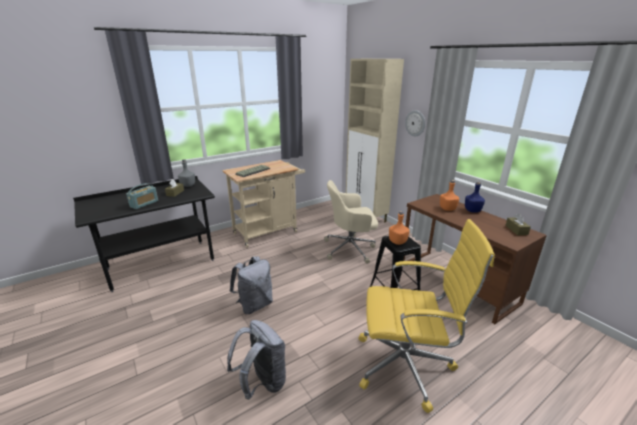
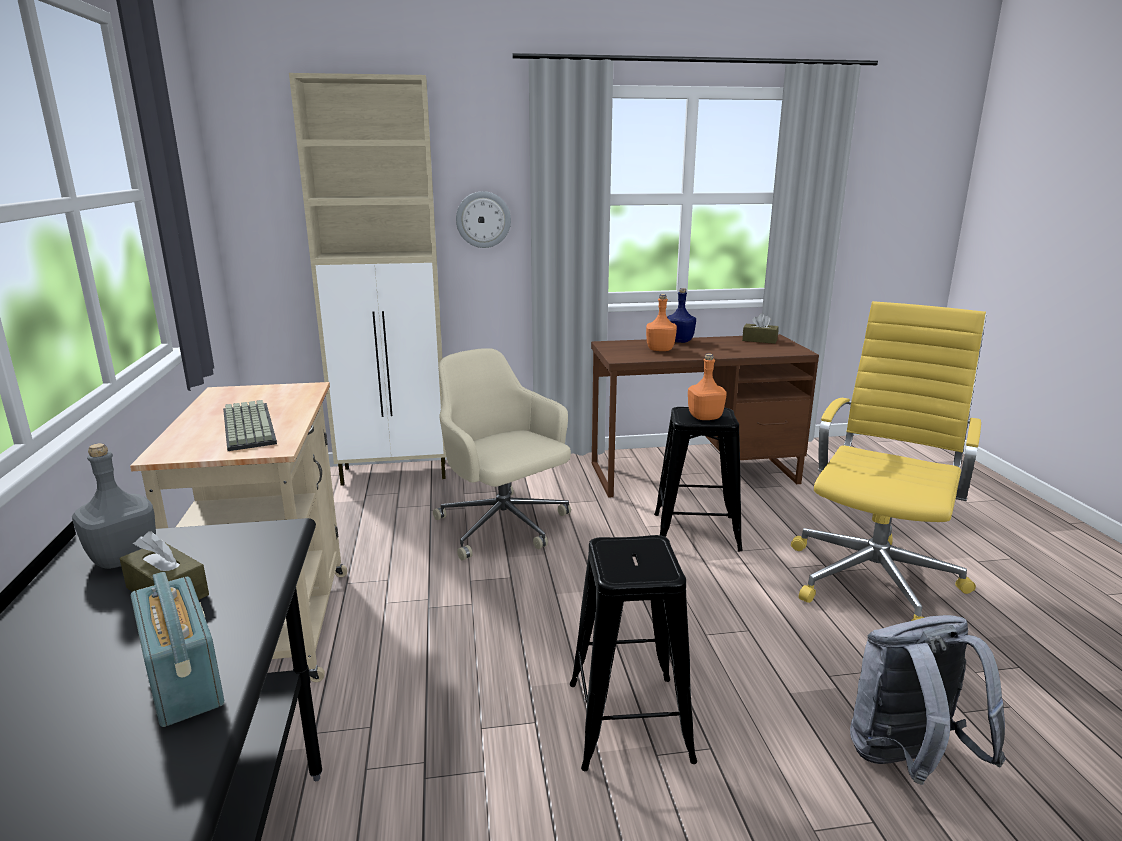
camera: 65 degrees left, 5 degrees down
grey backpack [230,256,273,314] -> black stool [570,535,697,771]
beige office chair [324,180,378,264] -> beige office chair turned 120 degrees clockwise [433,348,571,561]

